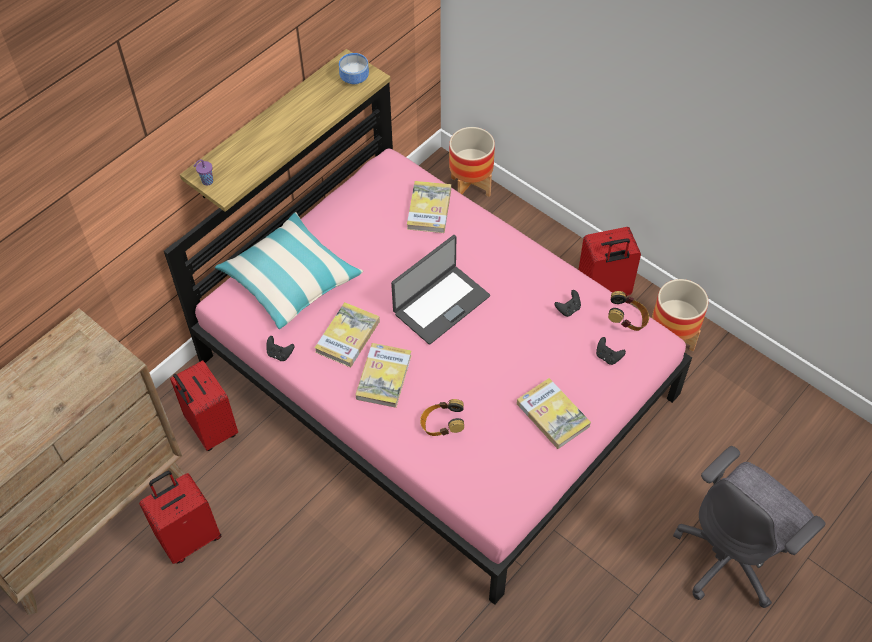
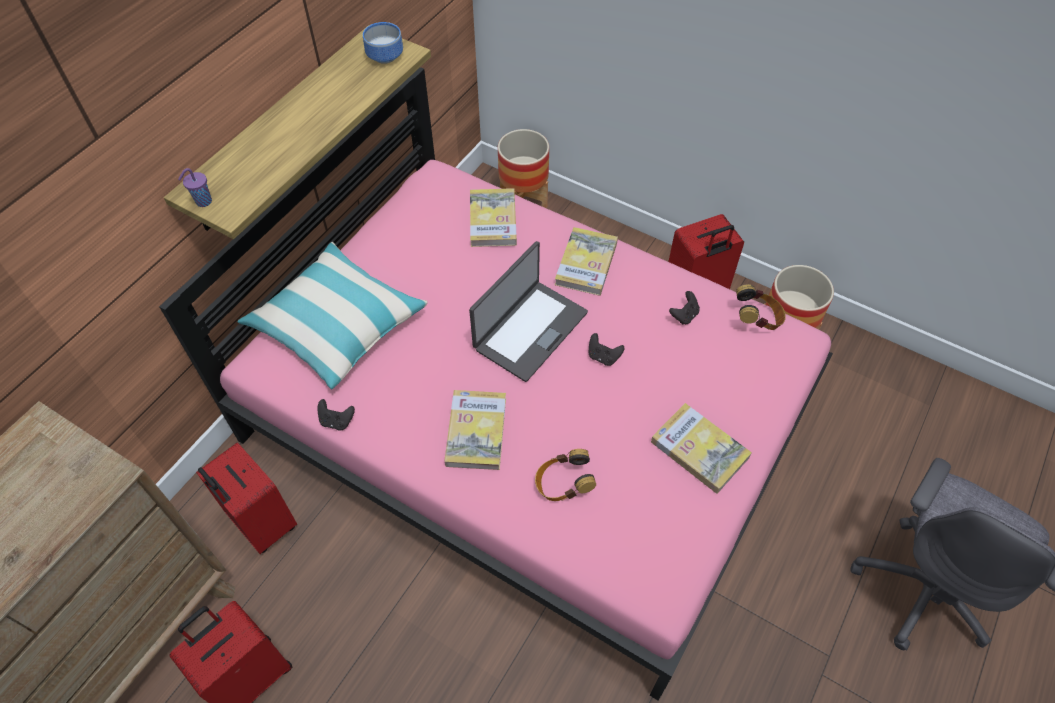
camera: 10 degrees left, 0 degrees up
book [315,302,380,368] -> book moved to [555,227,618,296]
black game controller [596,337,626,365] -> black game controller moved to [589,333,625,366]

